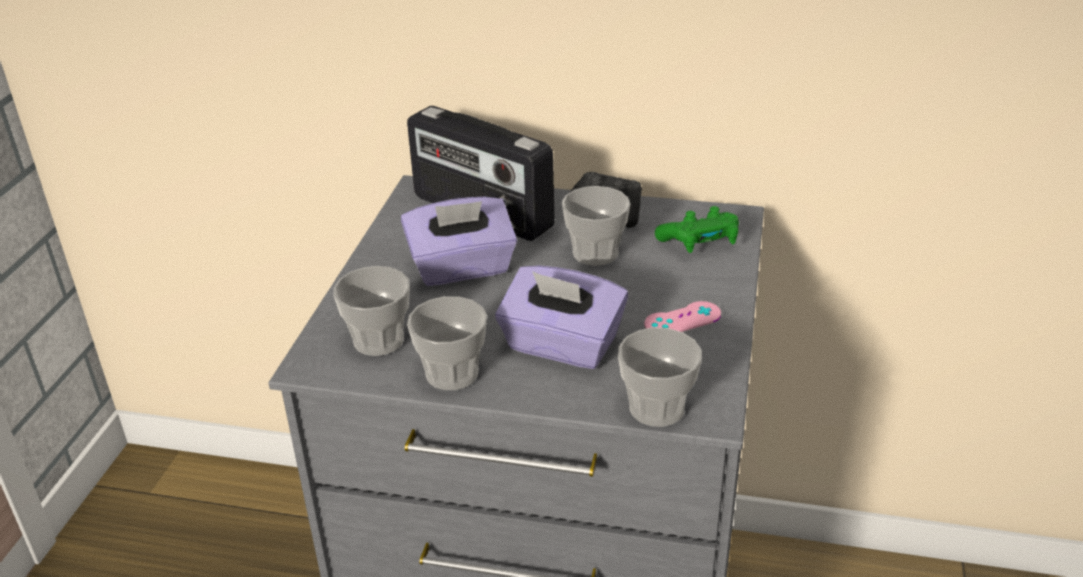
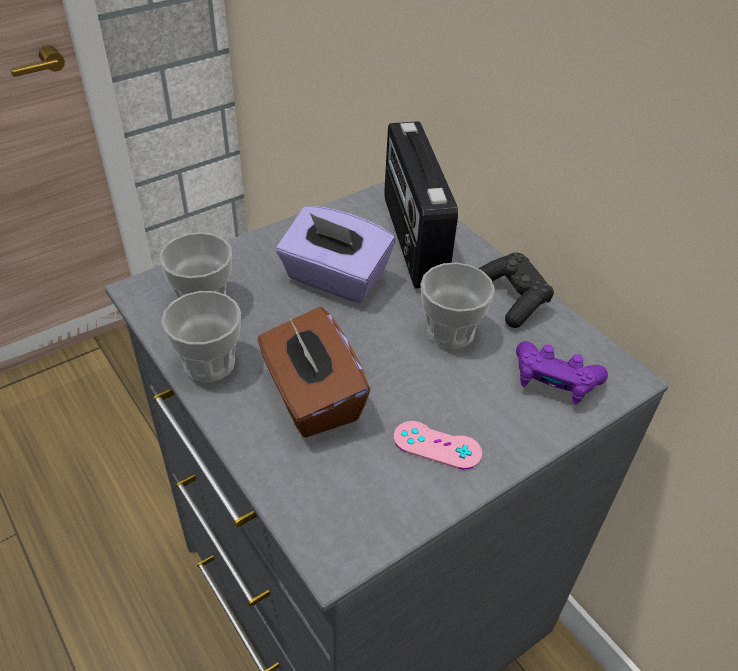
camera: 40 degrees right, 10 degrees up
purple tissue box [495,265,628,369] -> brown tissue box [258,307,370,437]
cup [618,327,702,427] -> none
green game controller [655,206,739,253] -> purple game controller [516,341,608,405]

